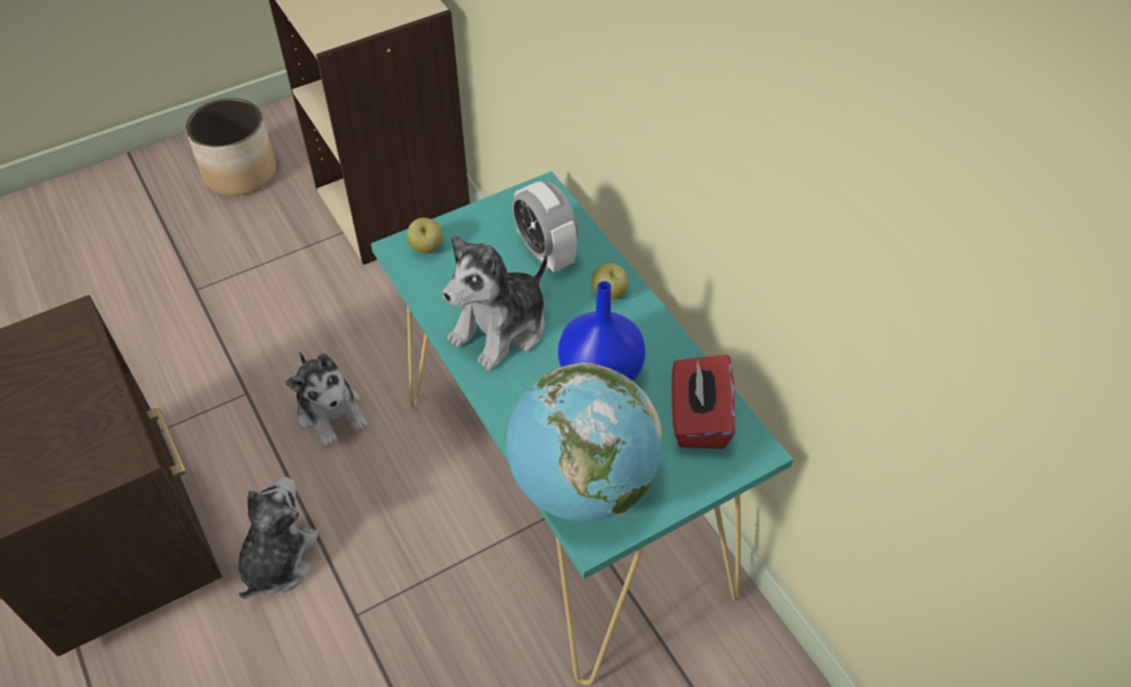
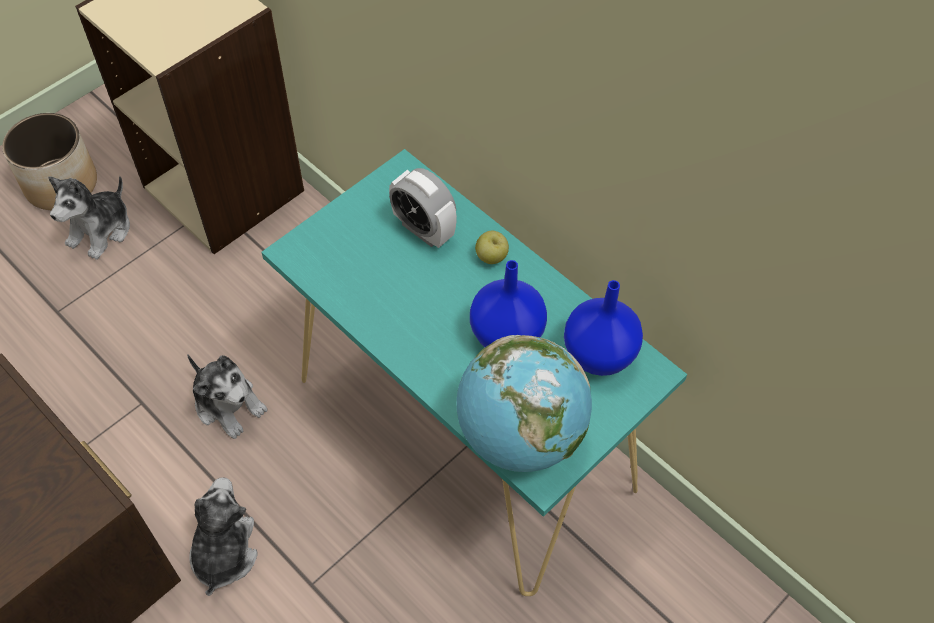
camera: 15 degrees left, 5 degrees up
apple [407,218,443,253] -> none
plush toy [443,235,548,371] -> plush toy moved to [48,176,130,260]
red tissue box [671,354,736,449] -> blue vase [564,280,643,376]

